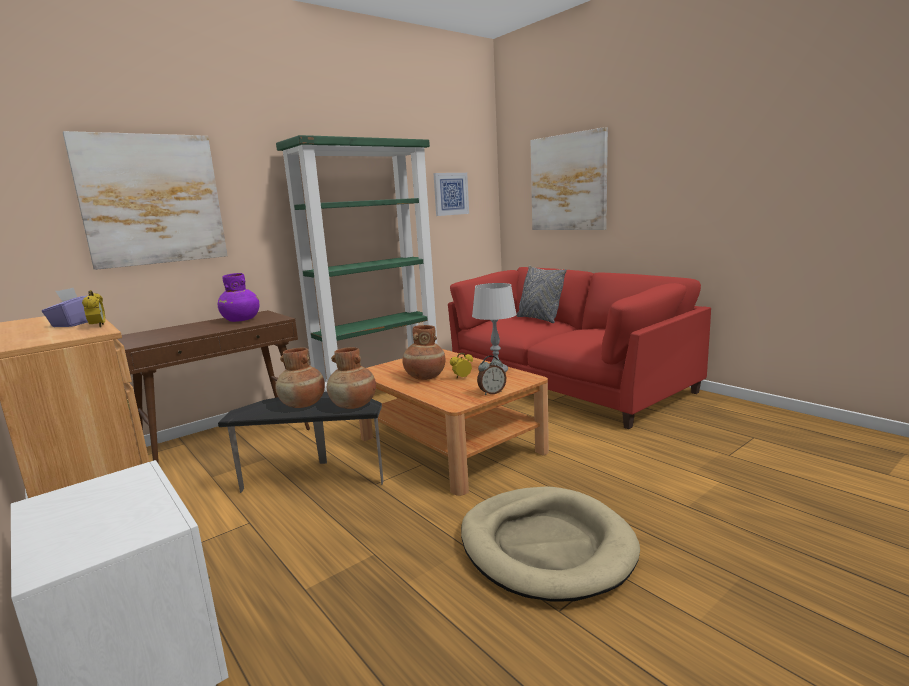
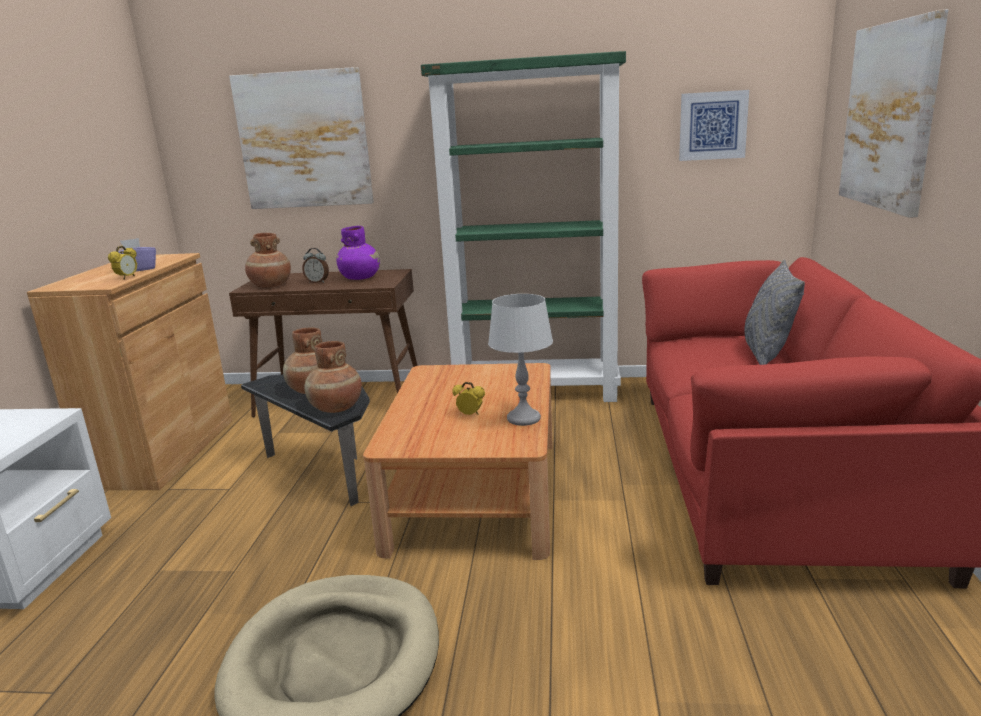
camera: 45 degrees right, 5 degrees up
brown vase [402,325,445,380] -> brown vase moved to [245,233,291,288]
alarm clock [477,356,506,396] -> alarm clock moved to [302,248,329,283]

